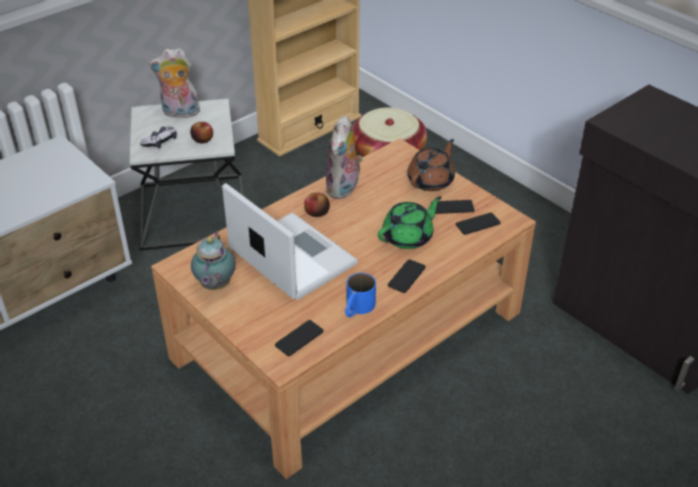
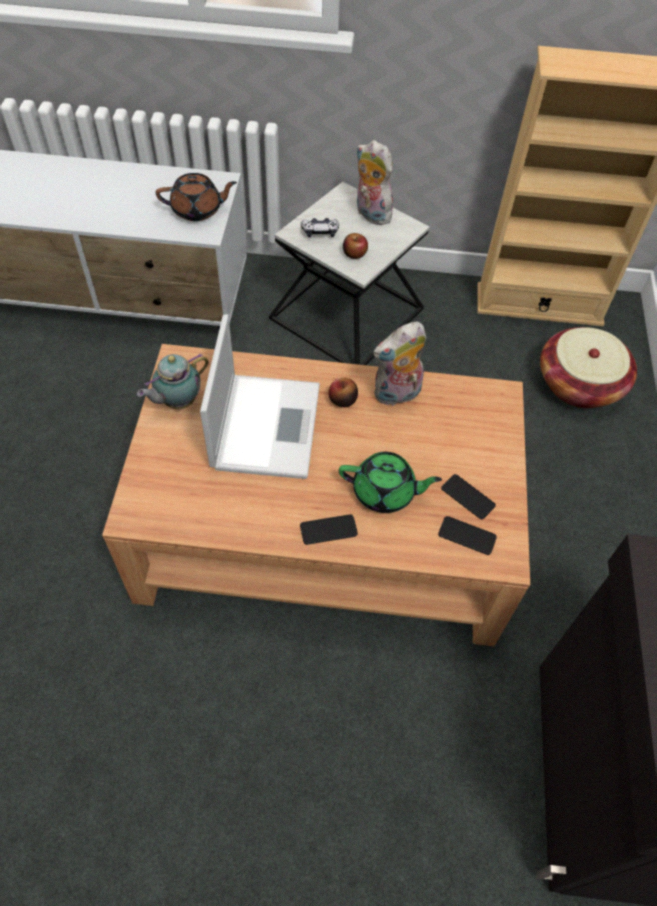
camera: 45 degrees right, 15 degrees up
phone [275,320,324,356] -> none
blue mug [345,273,376,317] -> none
brown teapot [407,139,455,191] -> brown teapot moved to [156,173,237,221]

